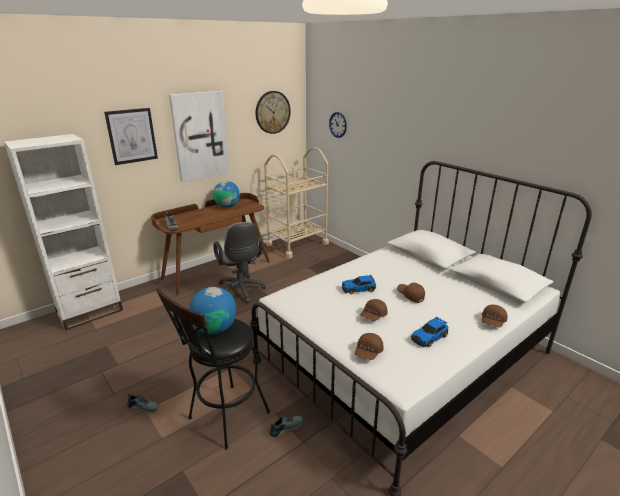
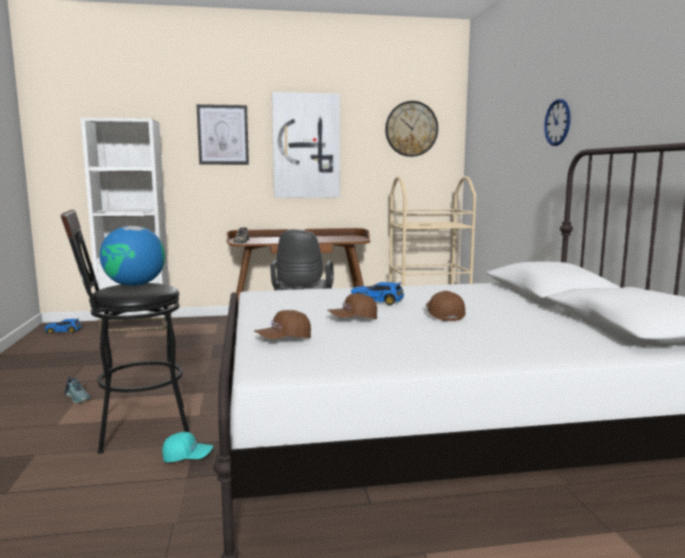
camera: 30 degrees right, 15 degrees down
globe [213,181,240,207] -> none
shoe [269,416,303,437] -> turquoise cap [162,432,213,462]
wall clock [329,112,347,138] -> wall clock moved to [544,99,570,146]
toy car [411,317,449,348] -> toy car moved to [45,318,82,334]
brown cap [481,305,507,328] -> none

